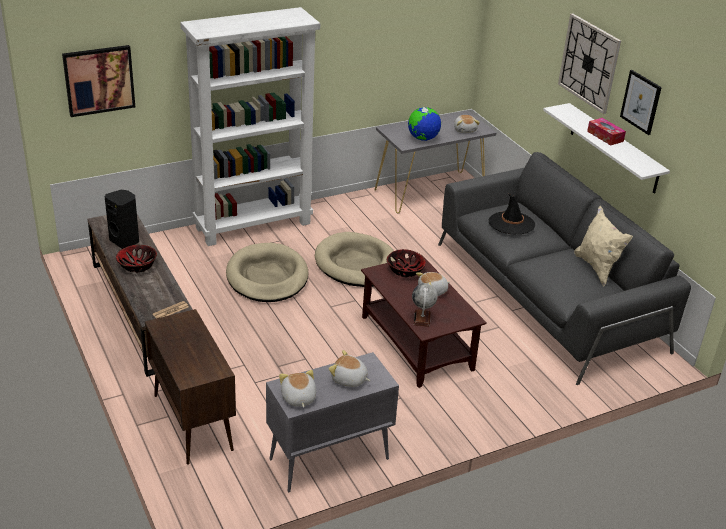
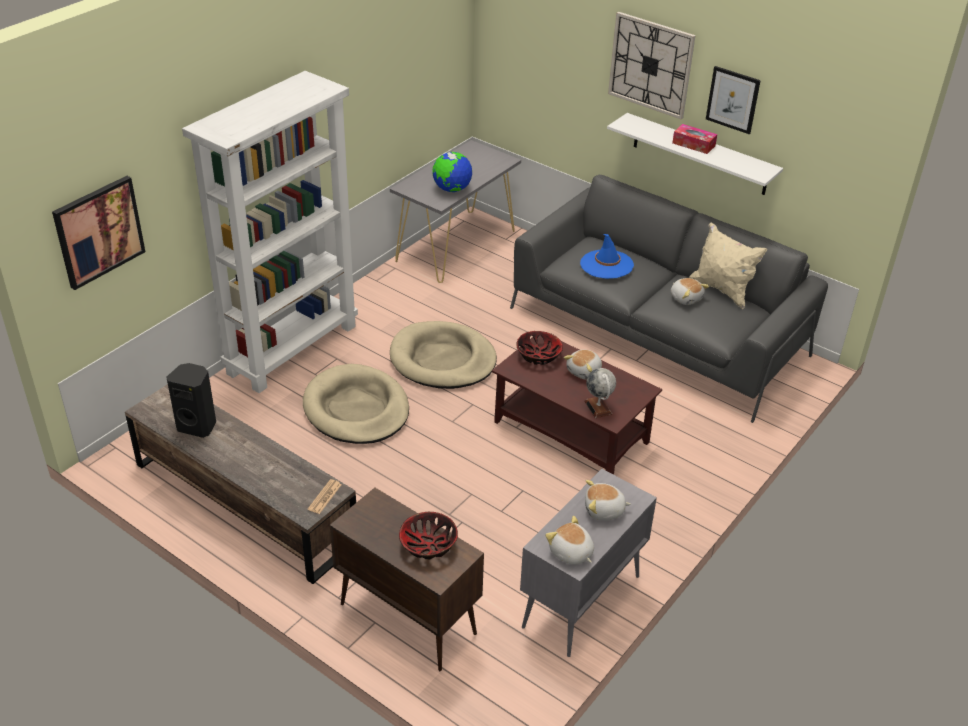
camera: 25 degrees left, 5 degrees up
bowl [116,245,157,273] -> bowl moved to [399,512,458,559]
plush toy [454,115,480,133] -> plush toy moved to [671,278,709,305]
black hat [489,194,535,234] -> blue hat [580,234,634,279]

